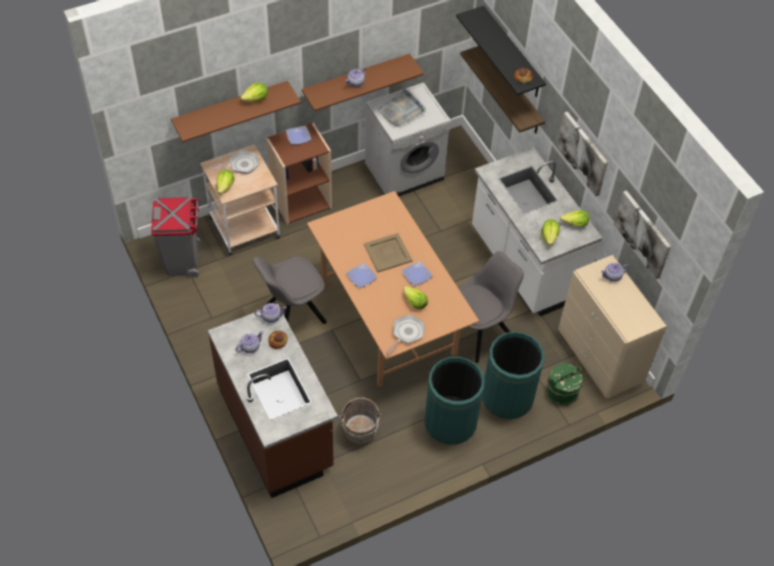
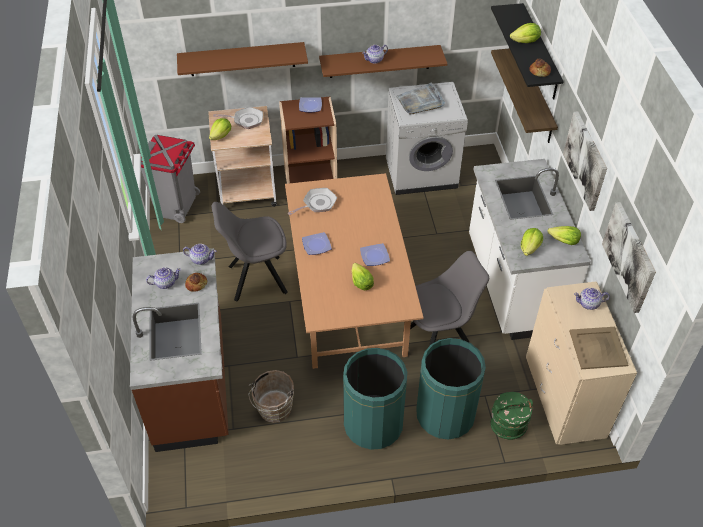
camera: 20 degrees right, 5 degrees down
lettuce [240,82,268,102] -> lettuce moved to [510,23,541,43]
beige tray [364,233,413,272] -> beige tray moved to [569,327,628,369]
frying pan [386,315,425,355] -> frying pan moved to [288,188,337,215]

